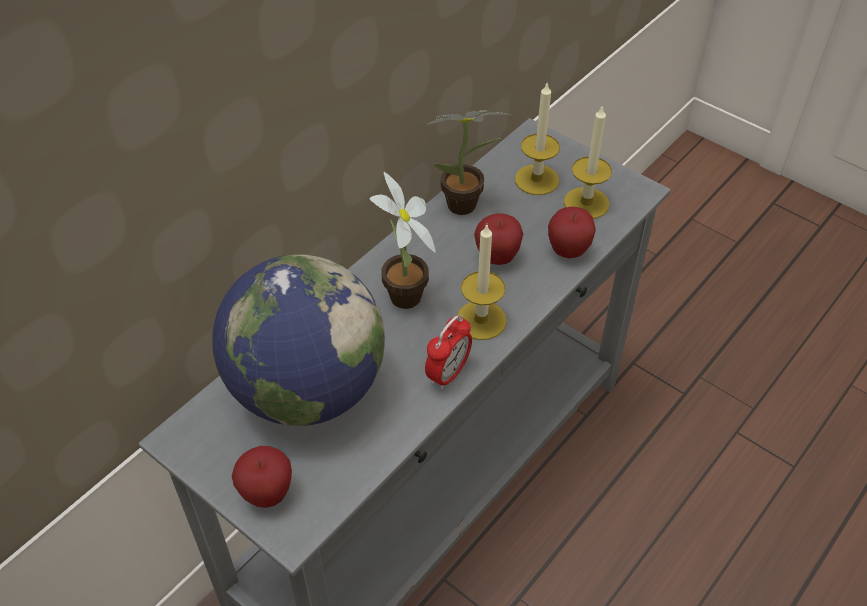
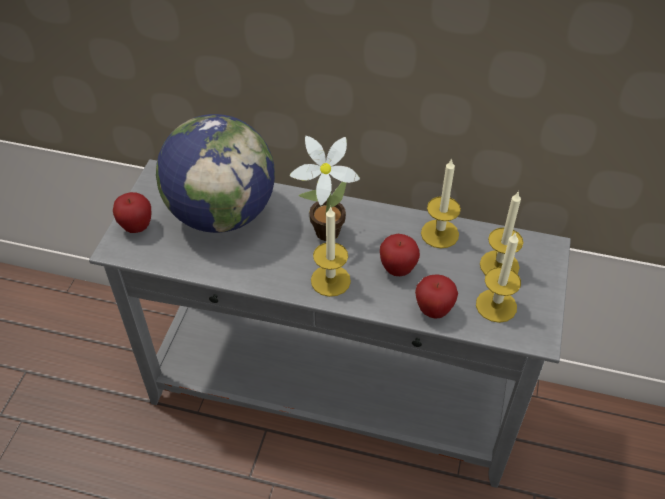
camera: 65 degrees right, 0 degrees up
alarm clock [425,315,472,390] -> none
potted plant [427,111,512,215] -> candle [421,158,461,248]

